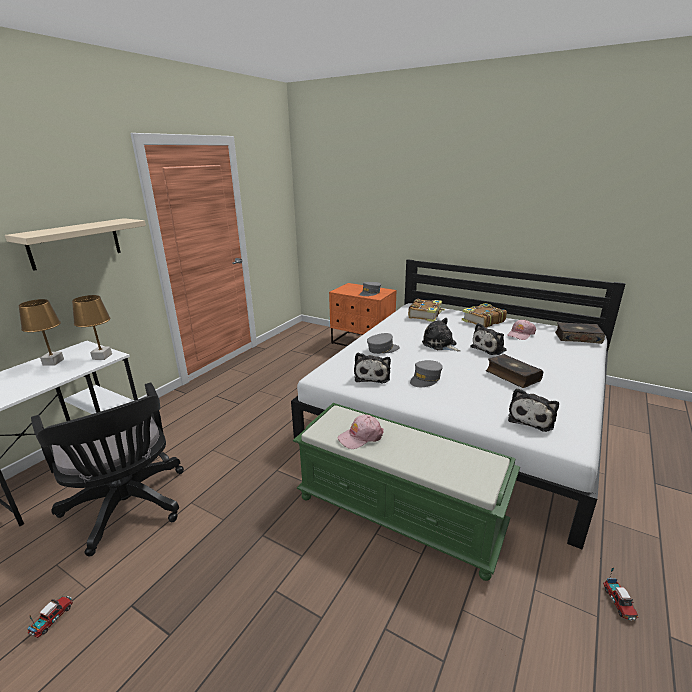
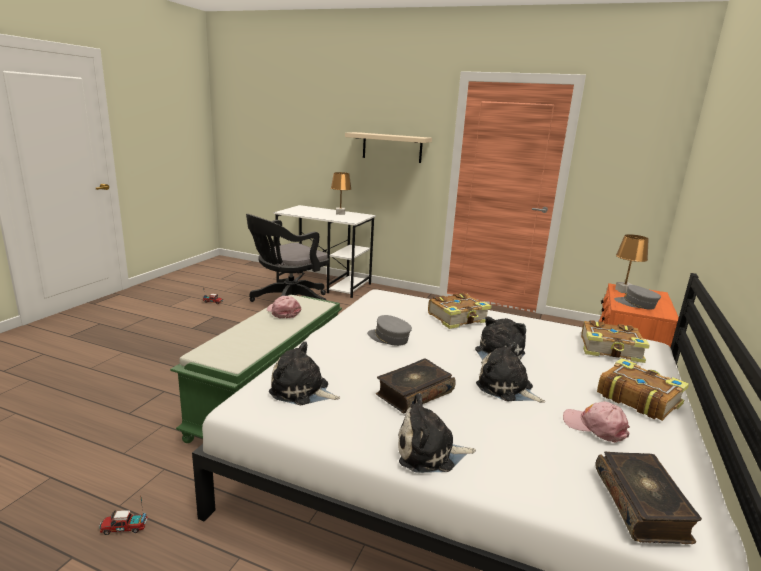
camera: 80 degrees right, 5 degrees down
brown table lamp [72,295,112,360] -> brown table lamp moved to [615,234,649,293]
plush toy [354,353,391,384] -> plush toy moved to [398,393,476,473]
grey cap [367,333,400,354] -> book [428,293,492,329]

